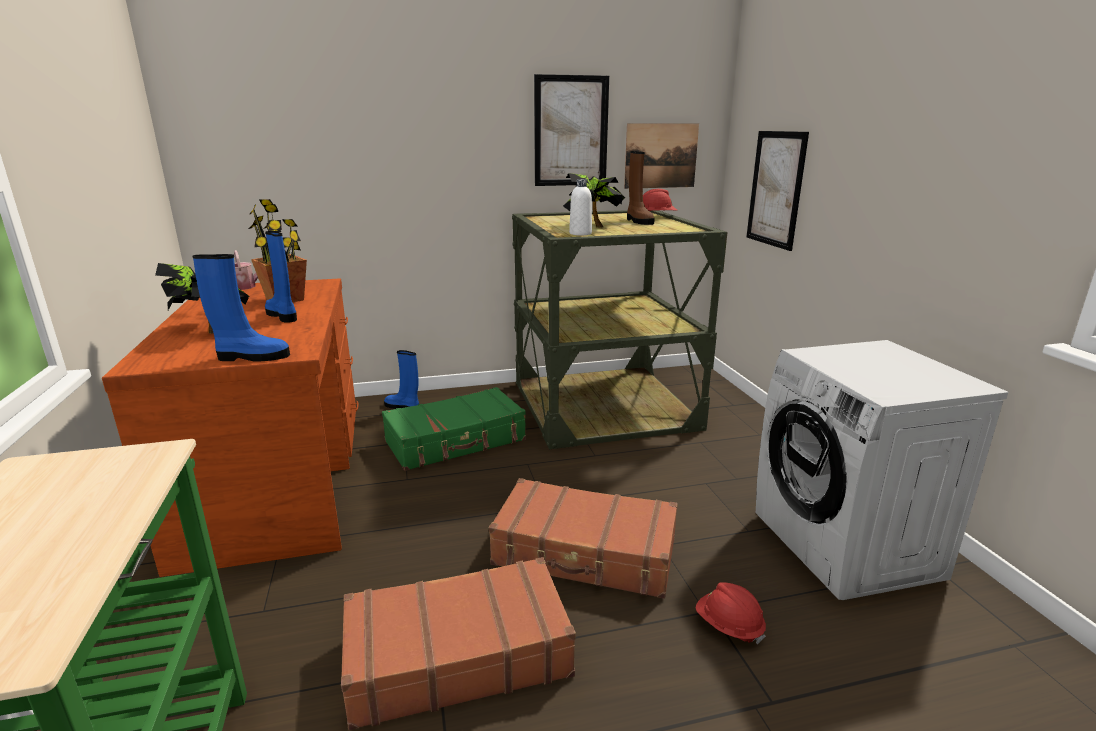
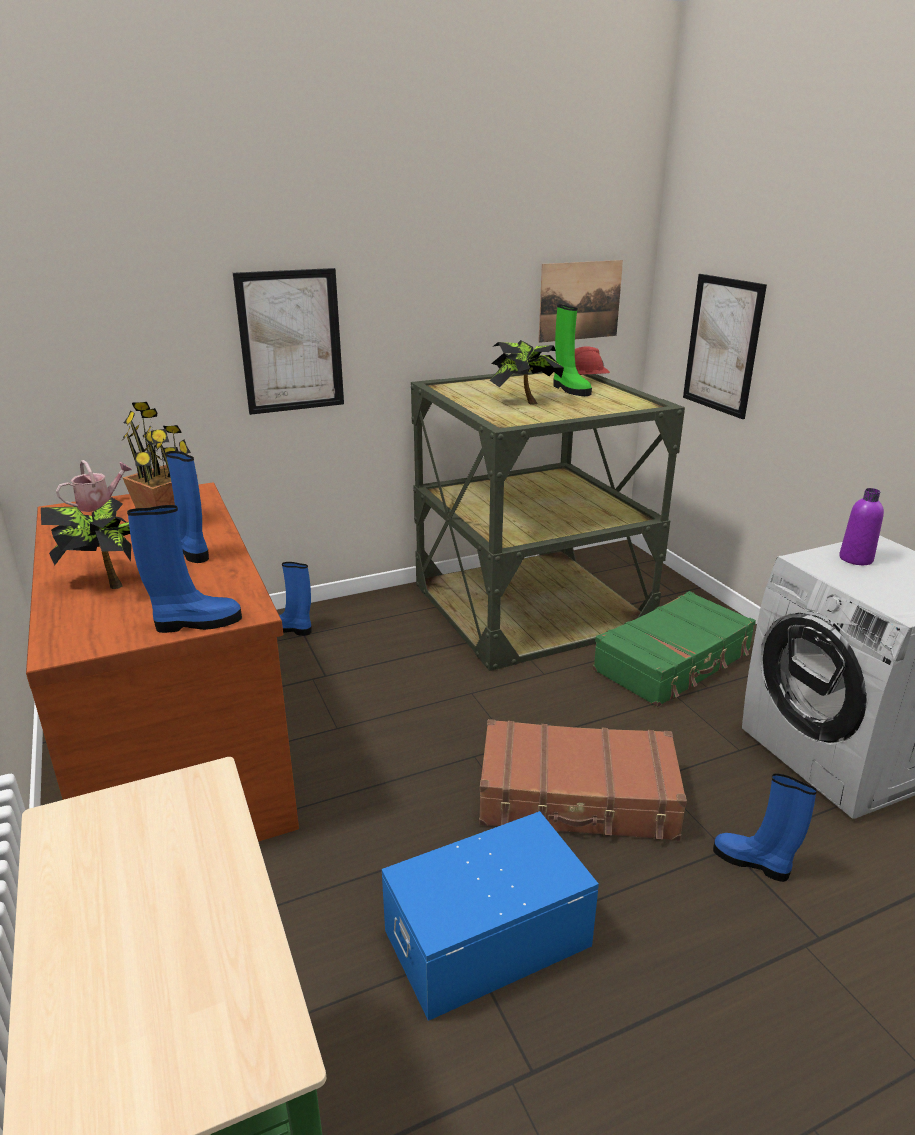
camera: 10 degrees left, 5 degrees up
brown suitcase [341,557,576,730] -> blue storage box [382,811,599,1021]
green suitcase [382,387,526,471] -> green suitcase moved to [593,591,756,707]
picture [534,74,609,186] -> picture moved to [233,268,344,415]
white bottle [569,179,592,235] -> none
brown boot [627,151,655,225] -> green boot [554,305,592,396]
red hard hat [696,582,766,644] -> blue boot [713,773,817,882]
none -> purple bottle [839,488,884,565]

